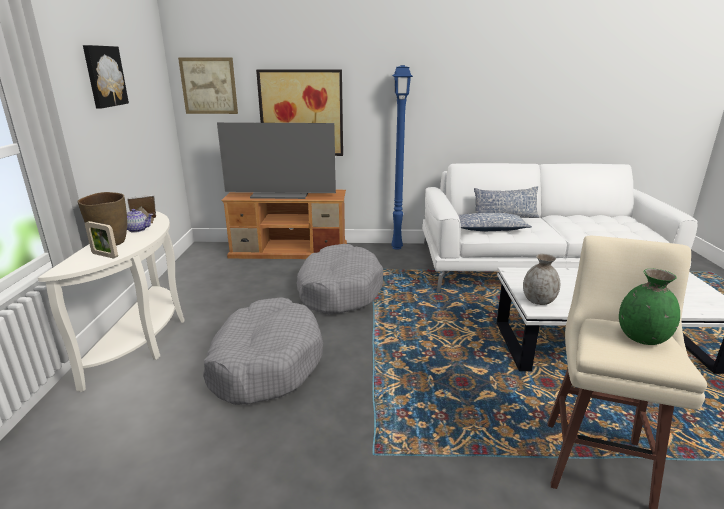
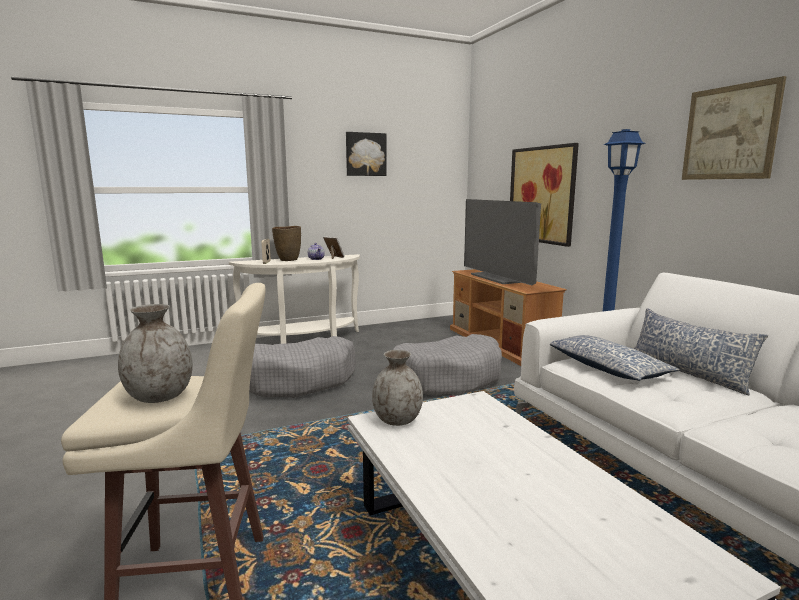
camera: 65 degrees right, 10 degrees down
picture [178,58,238,114] -> picture moved to [682,76,786,180]
green vase [619,269,680,345] -> grey vase [118,304,193,403]

